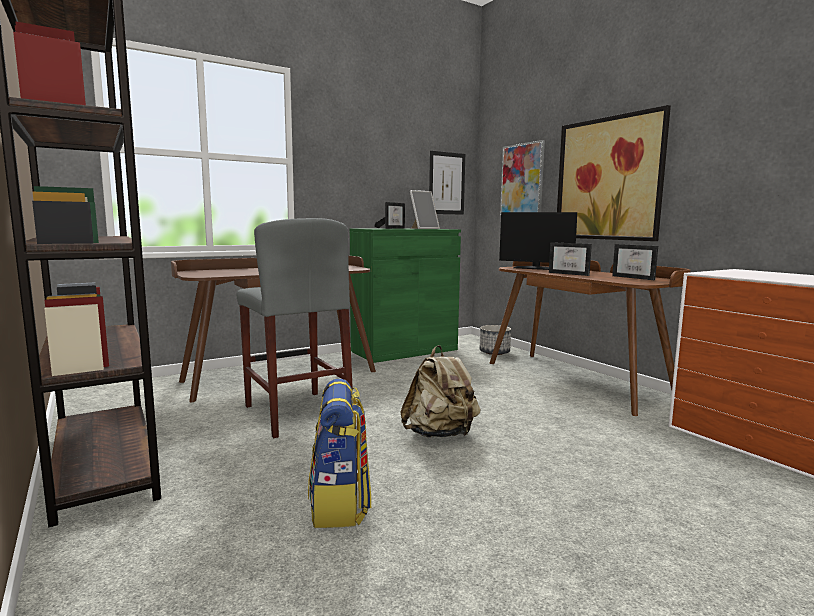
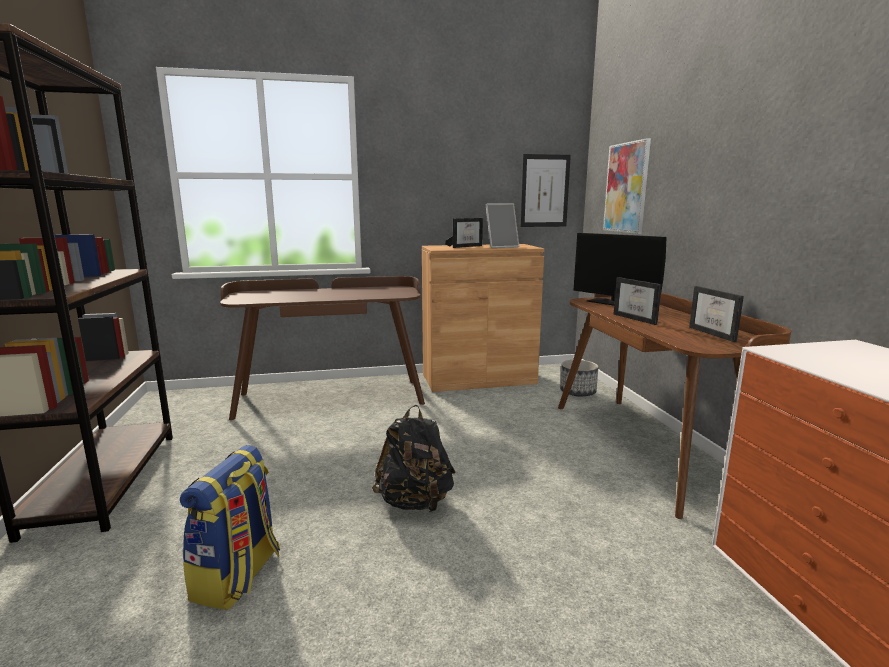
camera: 20 degrees right, 5 degrees up
grey stool [237,218,353,438] -> none
green cabinet [350,229,461,363] -> brown cabinet [422,244,545,392]
beige backpack [400,345,480,438] -> black backpack [372,405,456,512]
picture [557,105,671,241] -> none

